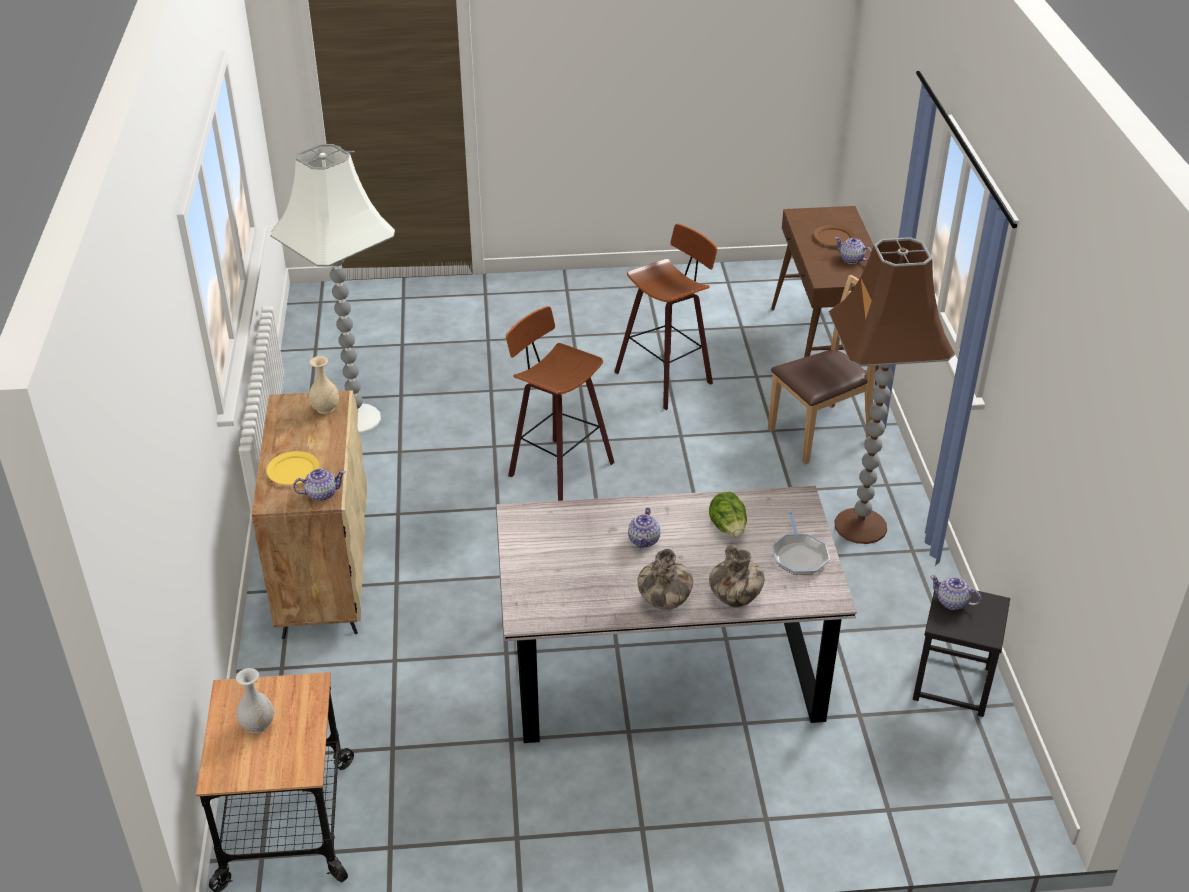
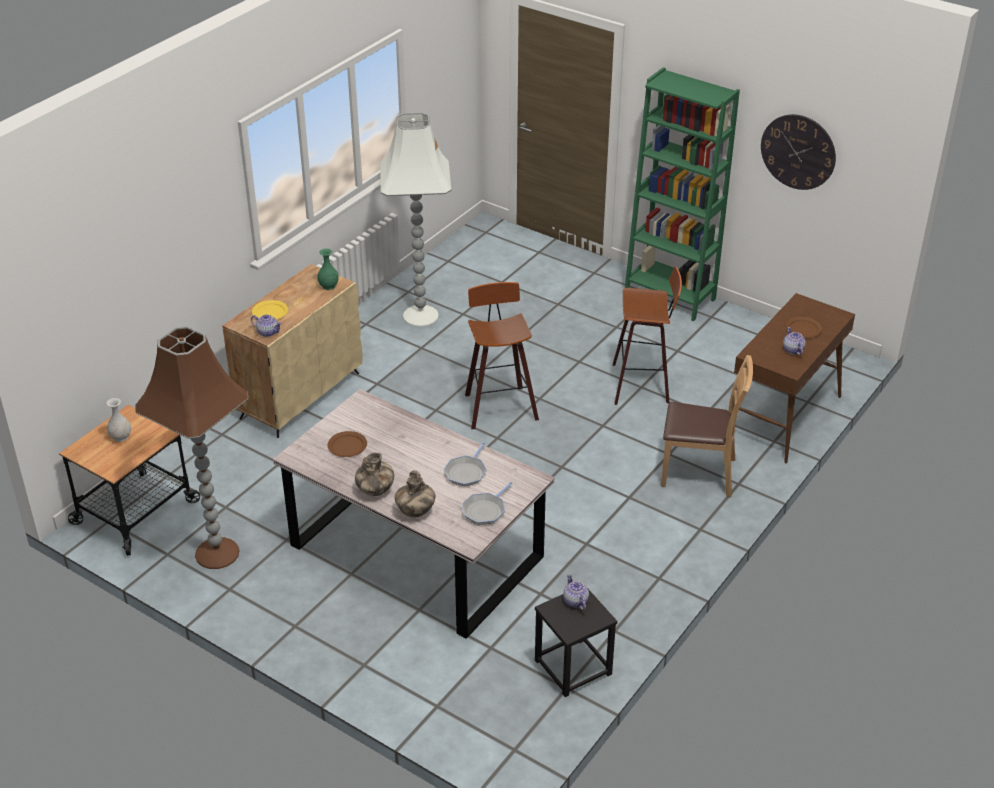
camera: 40 degrees right, 0 degrees up
beige vase [309,356,339,414] -> green vase [317,248,339,290]
teapot [628,507,661,549] -> none
lettuce [709,492,747,537] -> frying pan [444,442,487,486]
brown floor lamp [829,237,955,544] -> brown floor lamp moved to [135,326,248,569]
none -> brown plate [328,431,367,457]
none -> green bookcase [625,67,740,321]
none -> wall clock [761,114,836,190]

